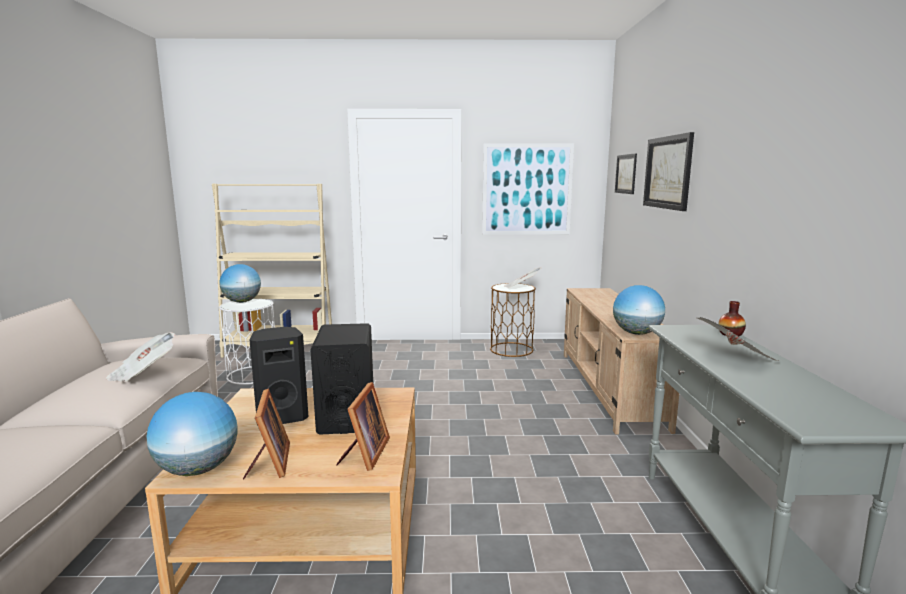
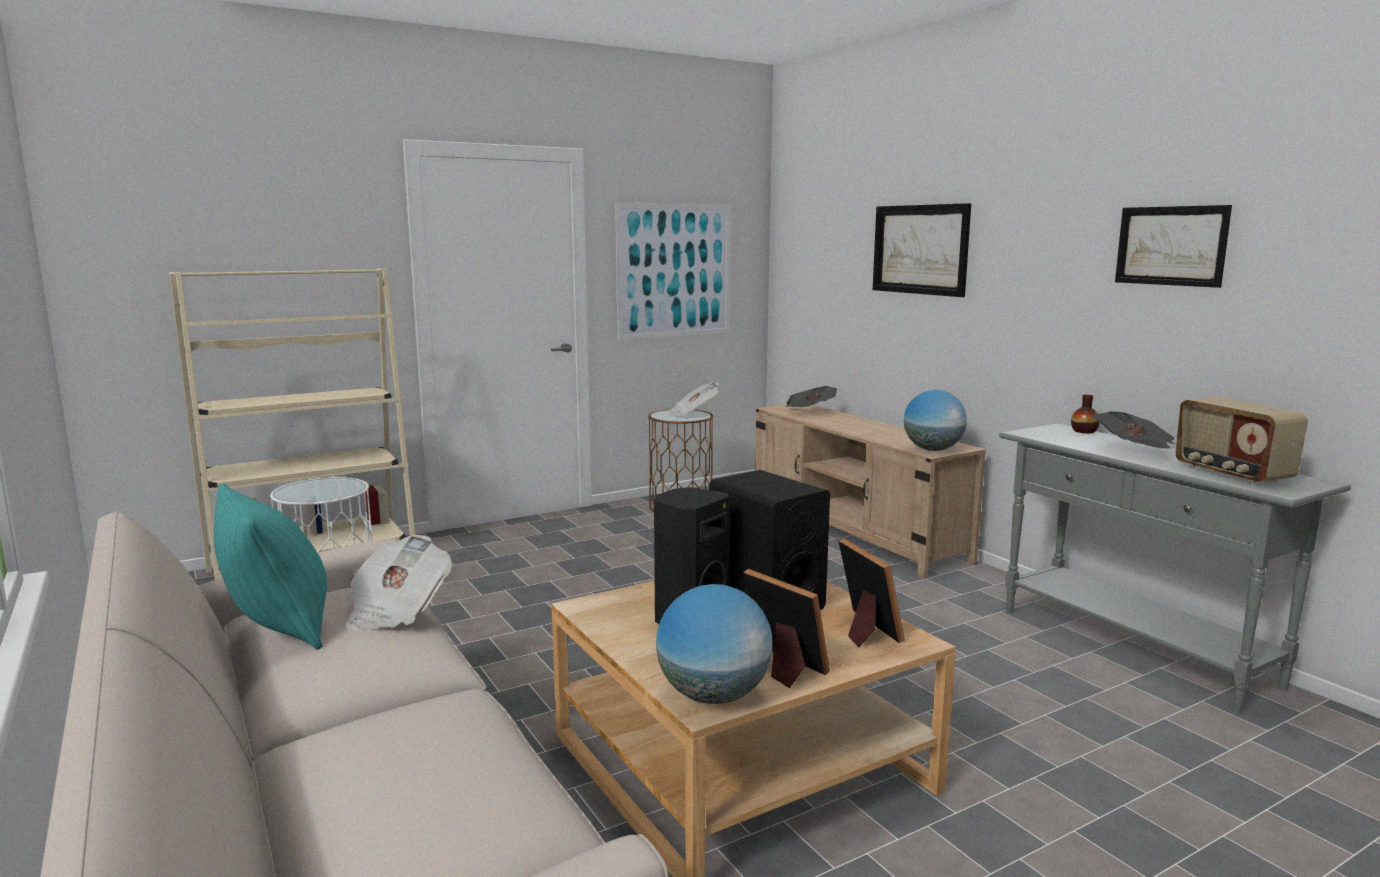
camera: 30 degrees left, 0 degrees up
globe [219,264,261,303] -> none
picture [615,153,637,194] -> picture moved to [1115,205,1232,288]
none -> turquoise pillow [214,483,327,650]
none -> newspaper [786,386,837,407]
none -> radio [1175,397,1308,485]

